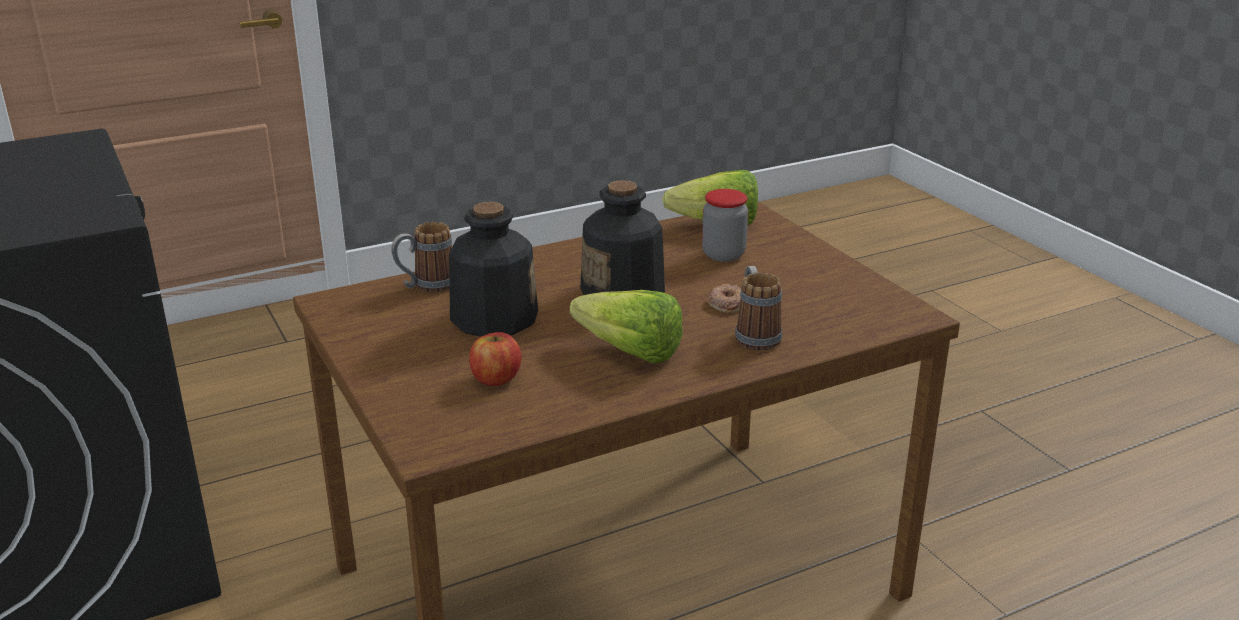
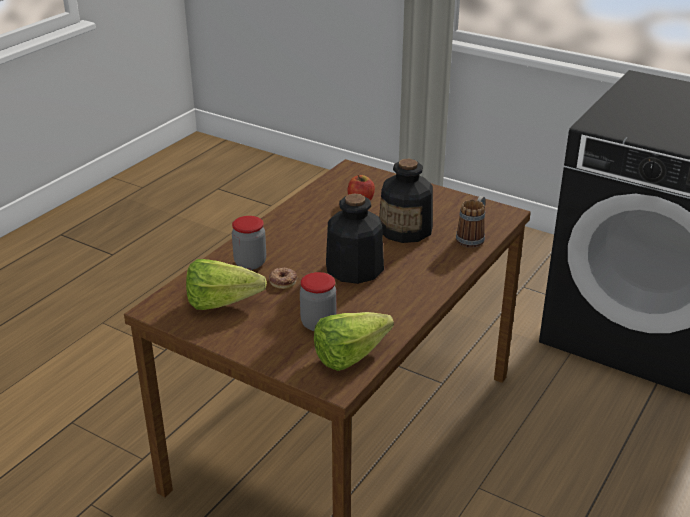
camera: 150 degrees right, 5 degrees up
lettuce [570,290,683,364] -> lettuce moved to [186,259,267,310]
mug [735,266,782,350] -> jar [232,216,266,270]

